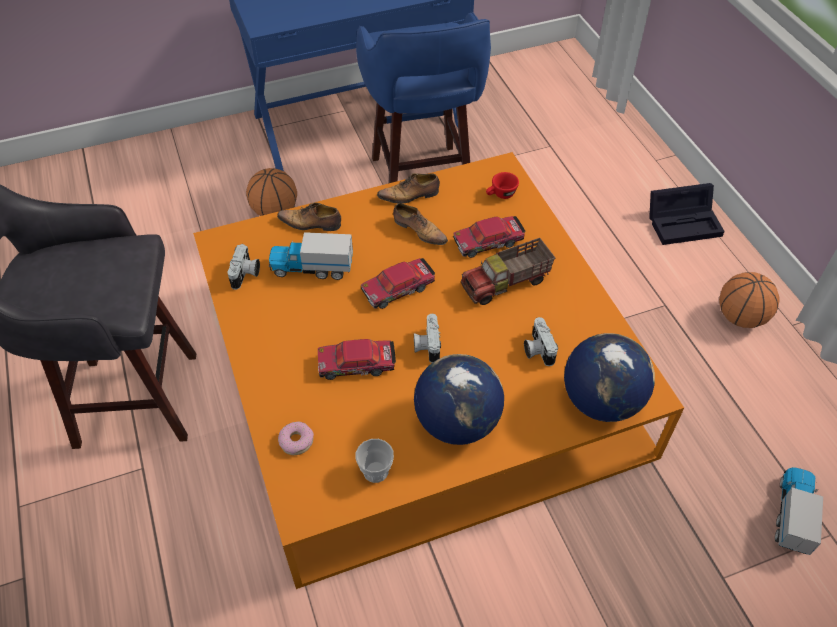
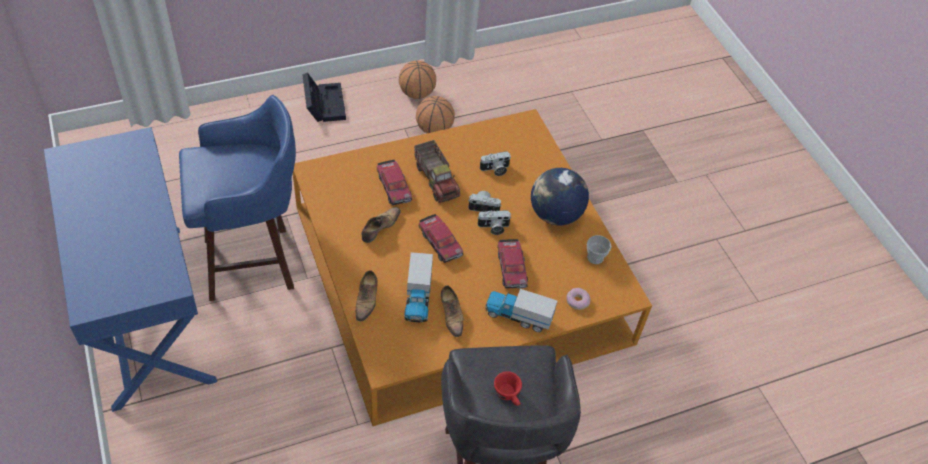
camera: 95 degrees left, 0 degrees up
camera [227,244,260,290] -> camera moved to [468,191,502,212]
basketball [246,168,297,216] -> basketball moved to [416,96,455,133]
shoe [377,173,440,204] -> shoe moved to [441,285,464,337]
red cup [486,172,519,199] -> red cup moved to [494,371,522,406]
globe [564,333,655,422] -> none
toy truck [775,467,823,555] -> toy truck moved to [485,289,557,332]

